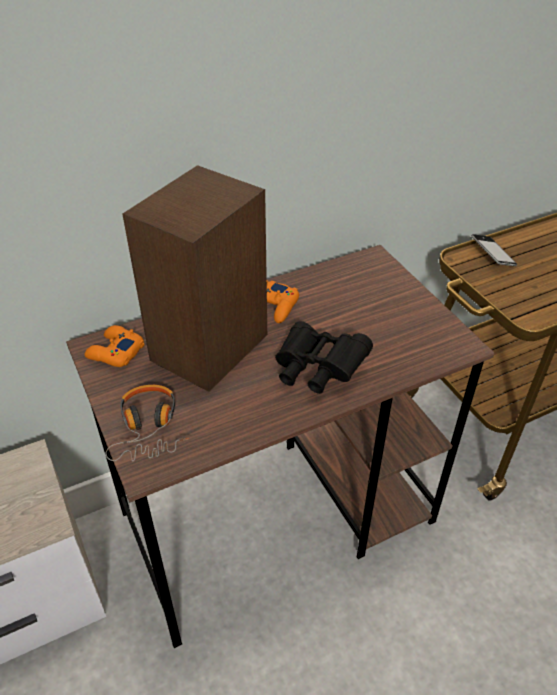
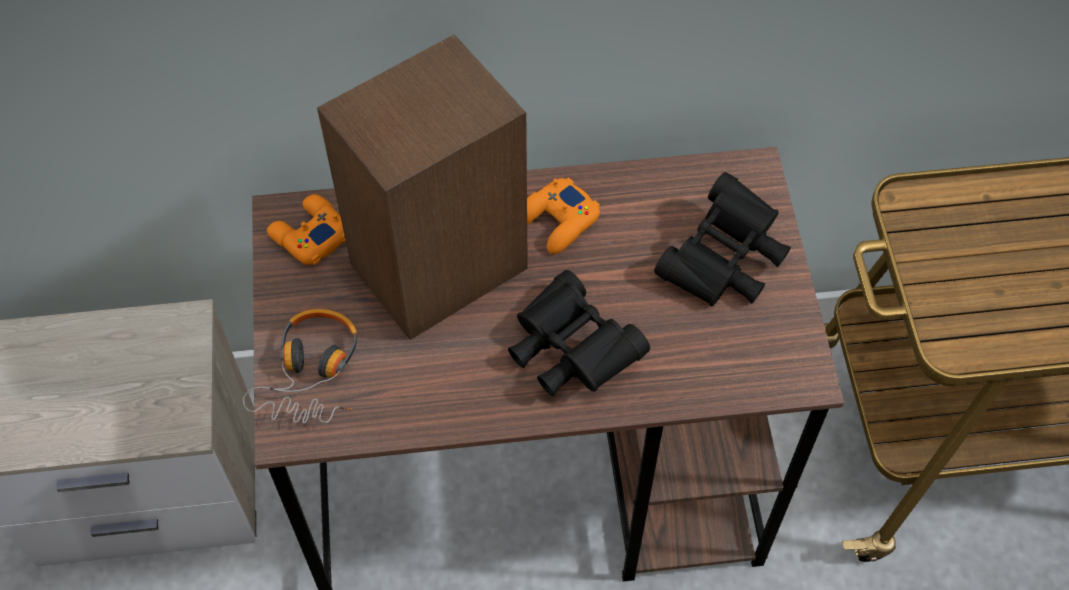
camera: 20 degrees right, 15 degrees up
phone [471,234,517,266] -> none
none -> black binoculars [654,172,791,307]

